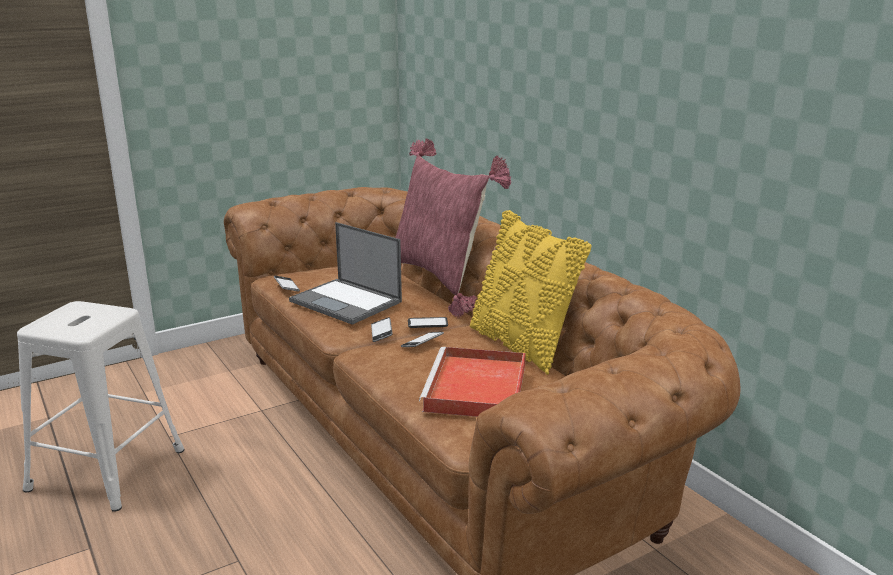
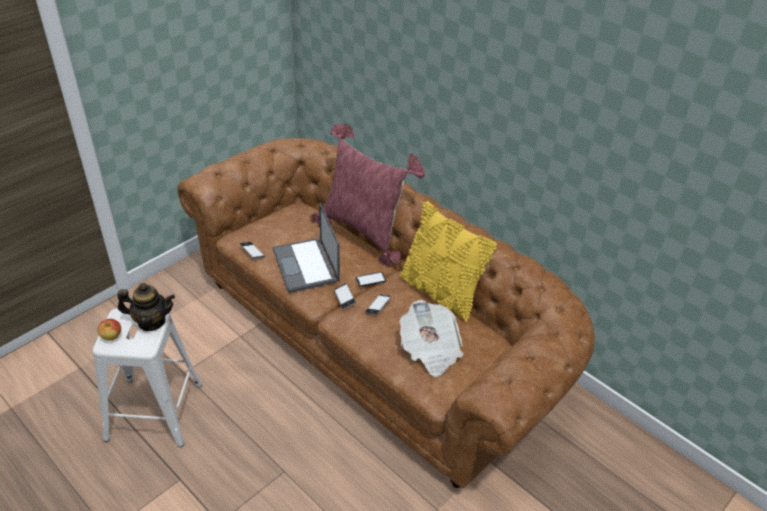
camera: 15 degrees left, 20 degrees up
laptop [289,222,402,325] -> laptop turned 45 degrees clockwise [272,203,340,293]
red tray [419,347,526,417] -> newspaper [400,300,463,377]
none -> apple [97,319,121,341]
none -> teapot [117,283,175,331]

